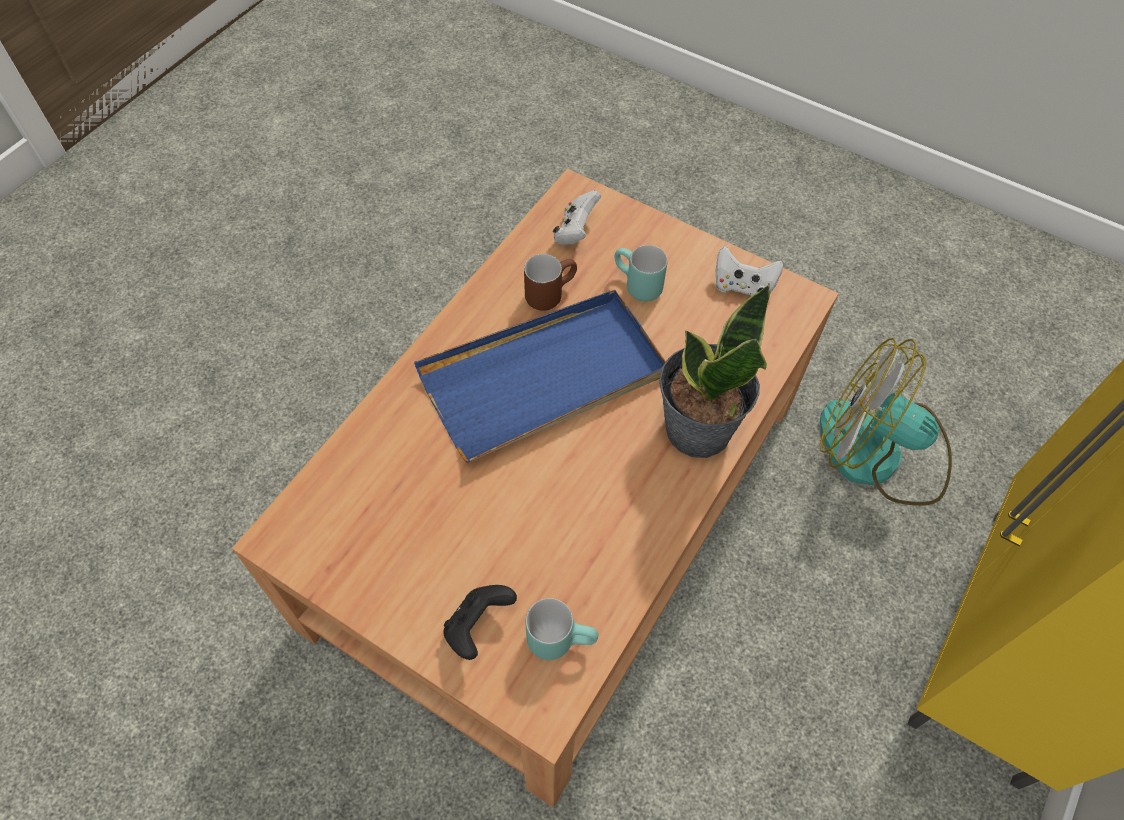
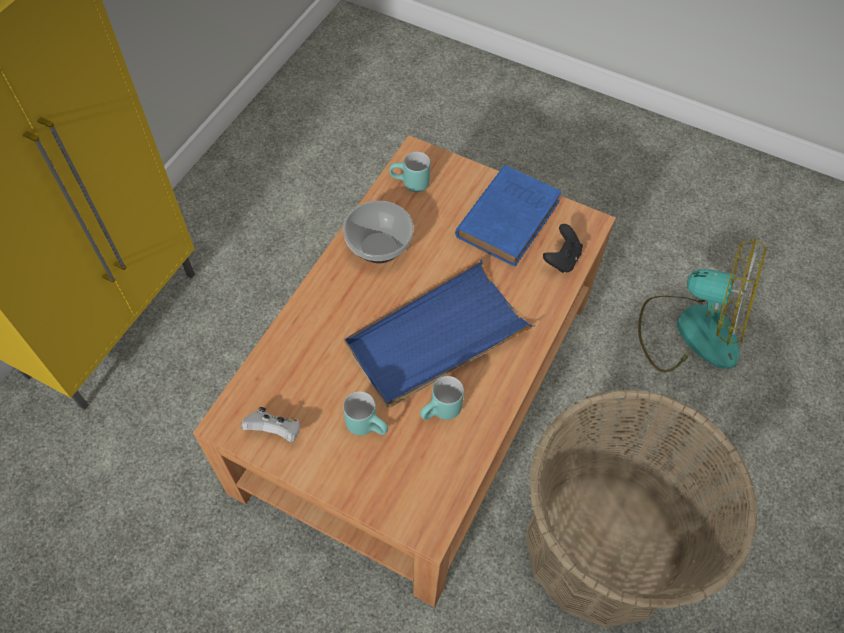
camera: 175 degrees right, 0 degrees up
black game controller [443,585,517,660] -> black game controller moved to [543,224,583,273]
brown mug [524,254,577,311] -> turquoise mug [420,376,464,420]
white game controller [553,190,601,245] -> none
potted plant [659,284,770,458] -> none
fan [820,338,952,506] -> fan moved to [638,239,767,373]
none -> bowl [343,201,414,263]
none -> blue book [455,165,562,267]
none -> basket [525,389,758,627]

